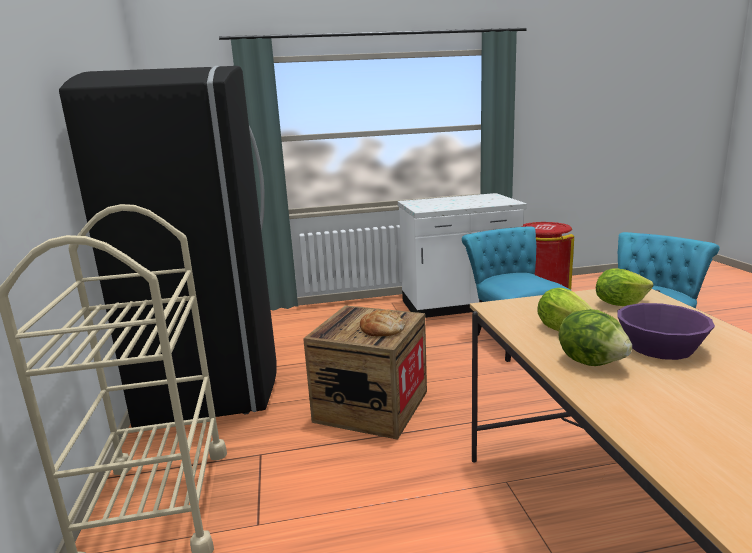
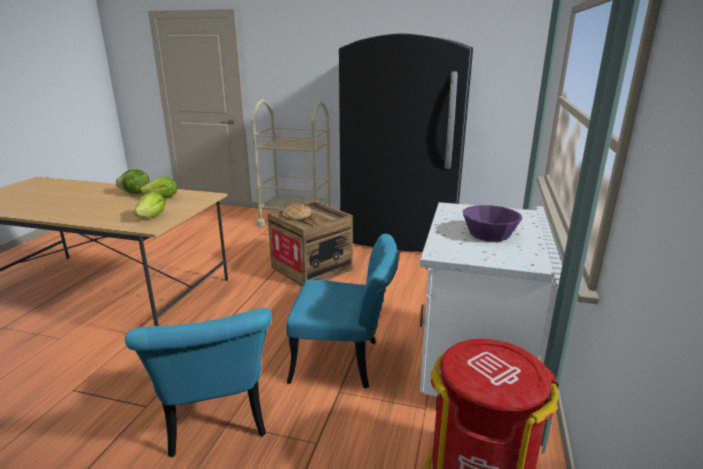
camera: 115 degrees right, 5 degrees up
purple bowl [618,303,715,360] -> purple bowl moved to [463,205,523,241]

